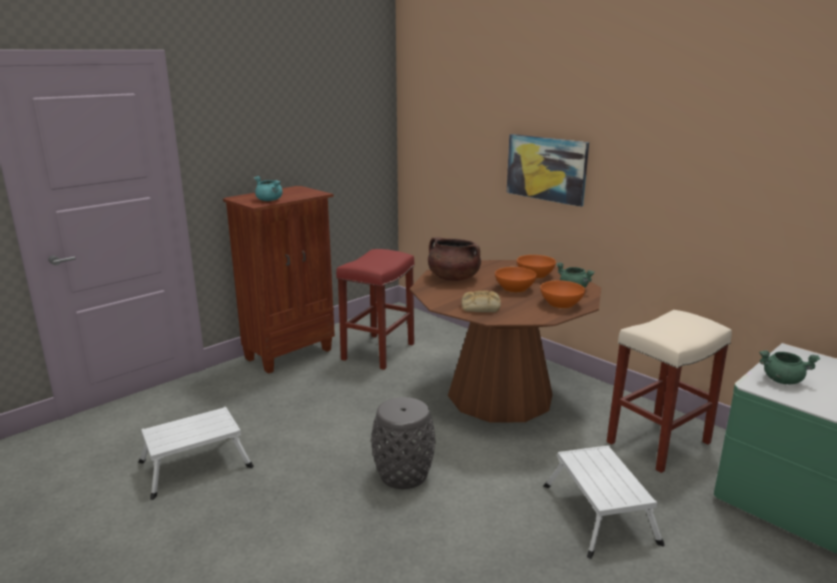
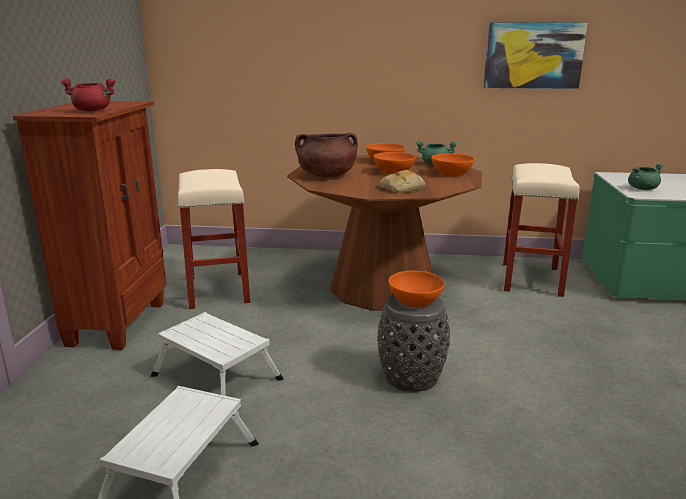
camera: 40 degrees left, 0 degrees up
turquoise cooking pot [254,176,283,201] -> red cooking pot [60,78,116,111]
red stool [336,249,415,370] -> beige stool [178,169,250,309]
picture [507,134,589,207] -> picture moved to [484,22,588,89]
white step ladder [543,445,665,559] -> white step ladder moved to [151,312,284,396]
none -> orange bowl [388,271,445,308]

